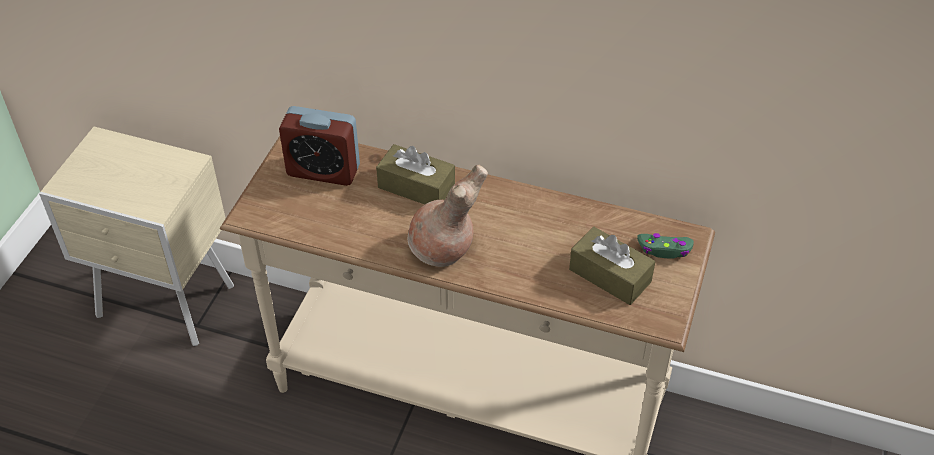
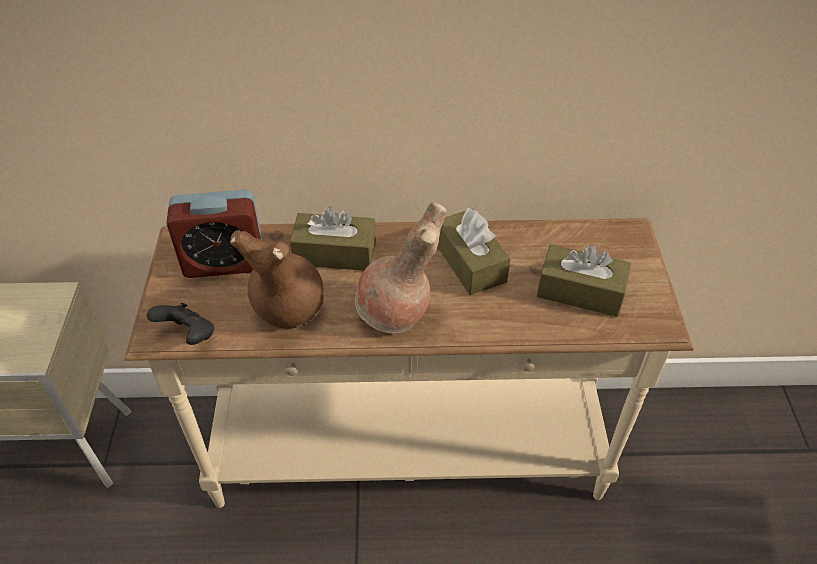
camera: 20 degrees left, 0 degrees up
green game controller [637,233,694,259] -> none
none -> black game controller [147,303,214,345]
none -> brown vase [230,231,324,329]
none -> brown tissue box [438,207,510,295]

